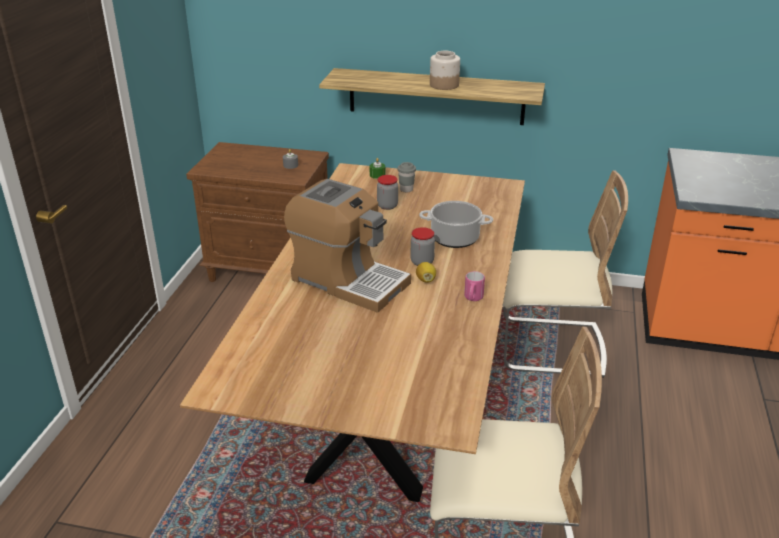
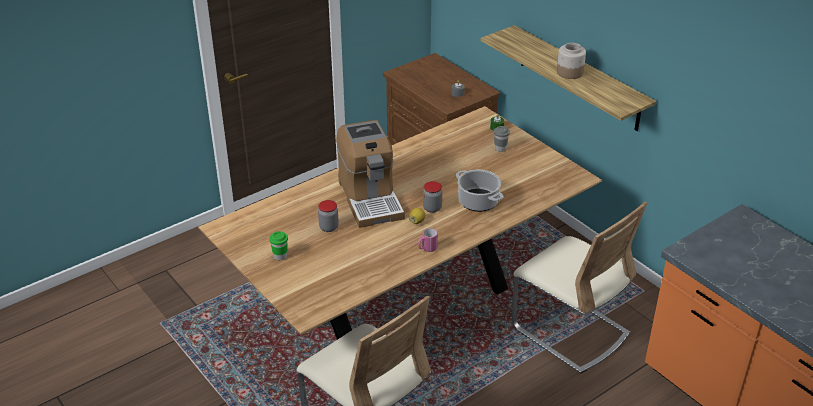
camera: 40 degrees right, 5 degrees up
jar [377,175,398,210] -> jar moved to [318,200,339,232]
none -> green cup [269,231,288,260]

